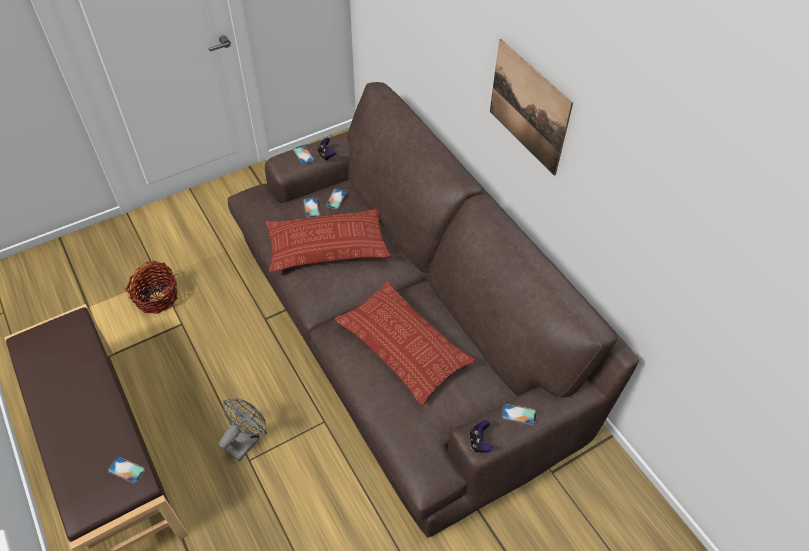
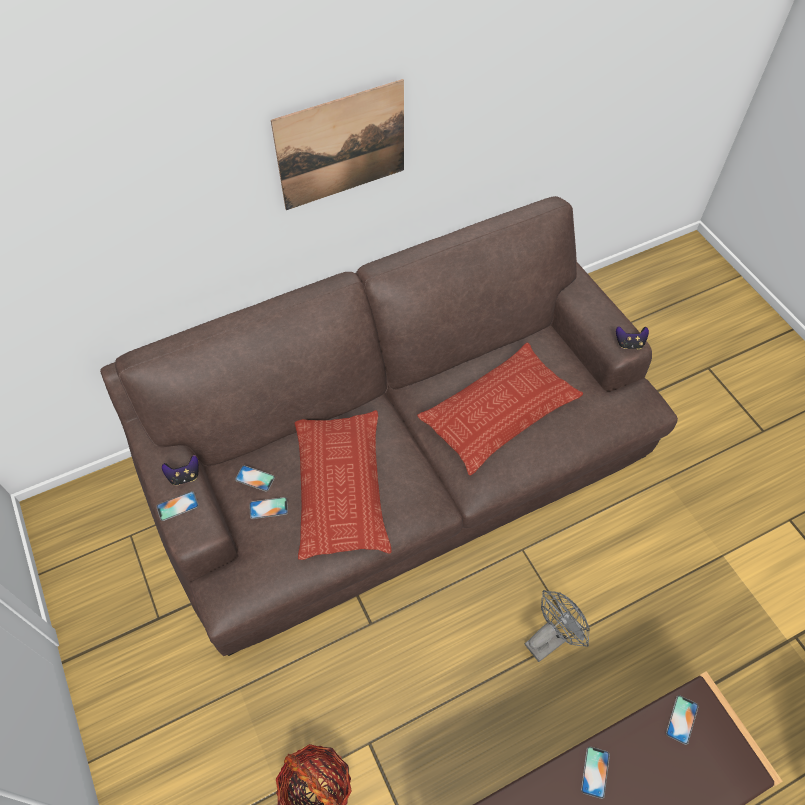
camera: 85 degrees left, 5 degrees up
grey fan [219,398,267,461] -> grey fan turned 105 degrees clockwise [525,590,590,662]
phone [502,404,537,425] -> phone moved to [581,746,610,799]

